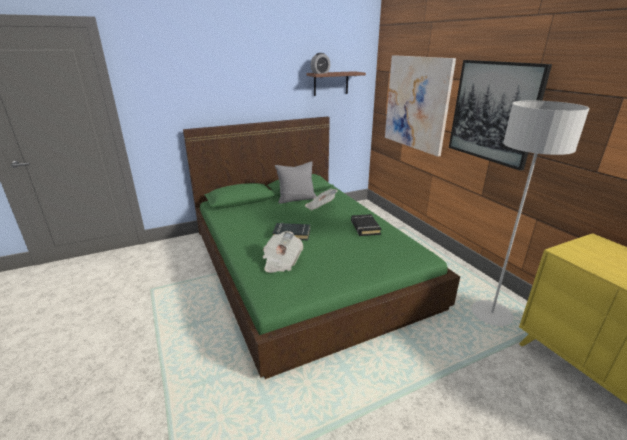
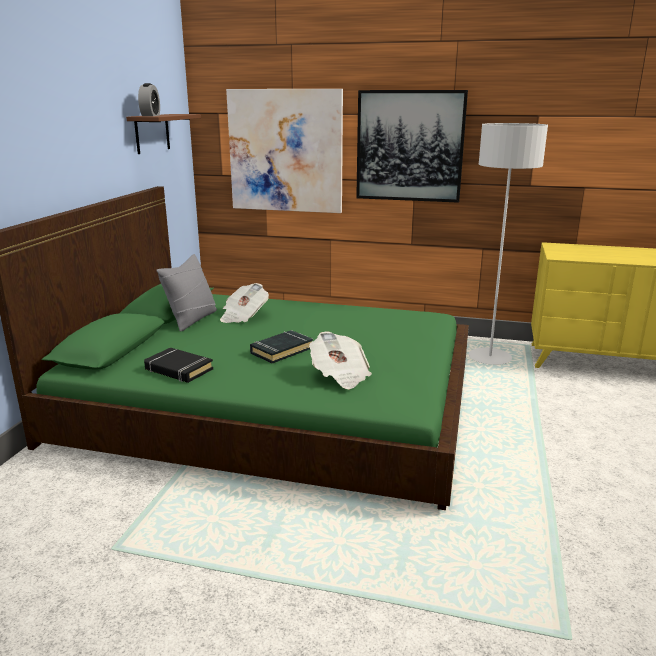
camera: 50 degrees left, 5 degrees down
black book [351,214,381,236] -> black book moved to [144,348,213,383]

